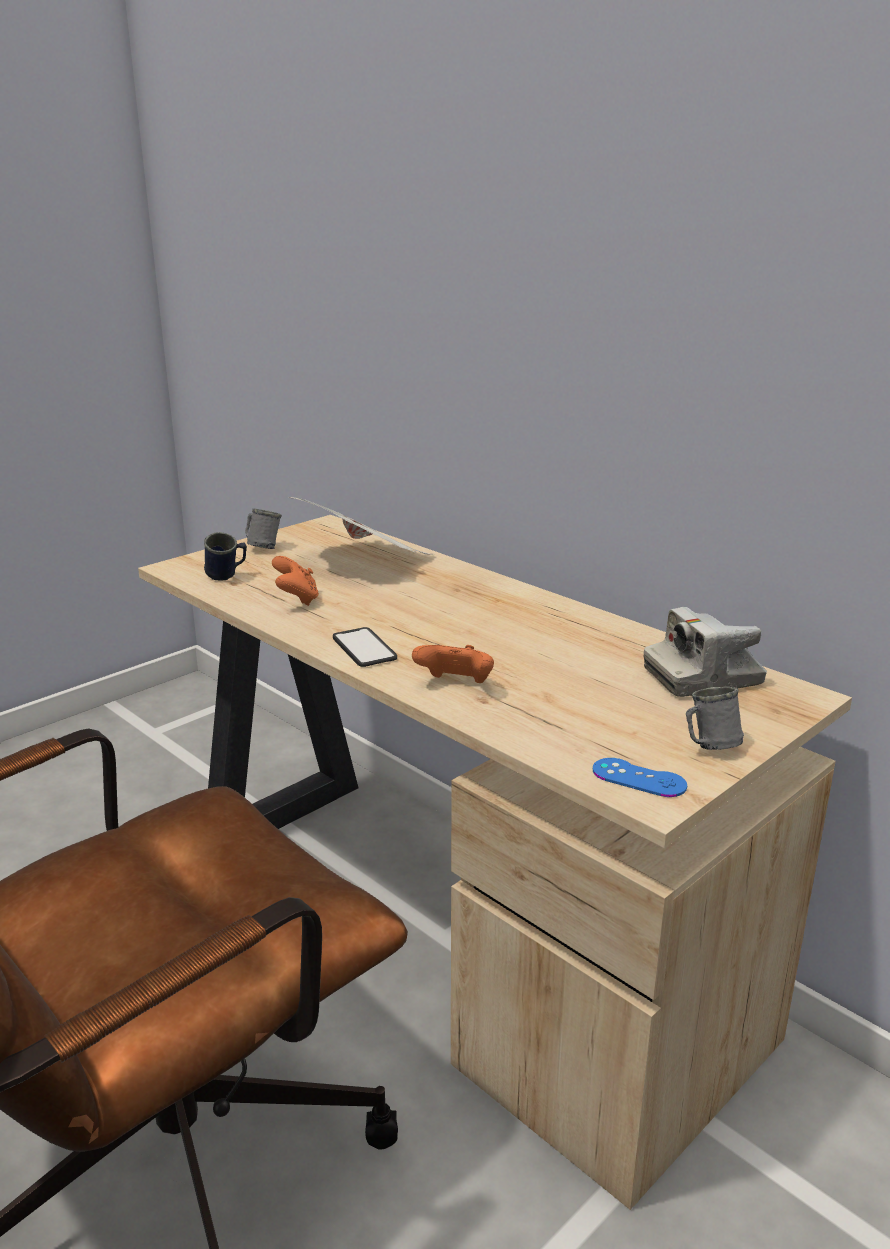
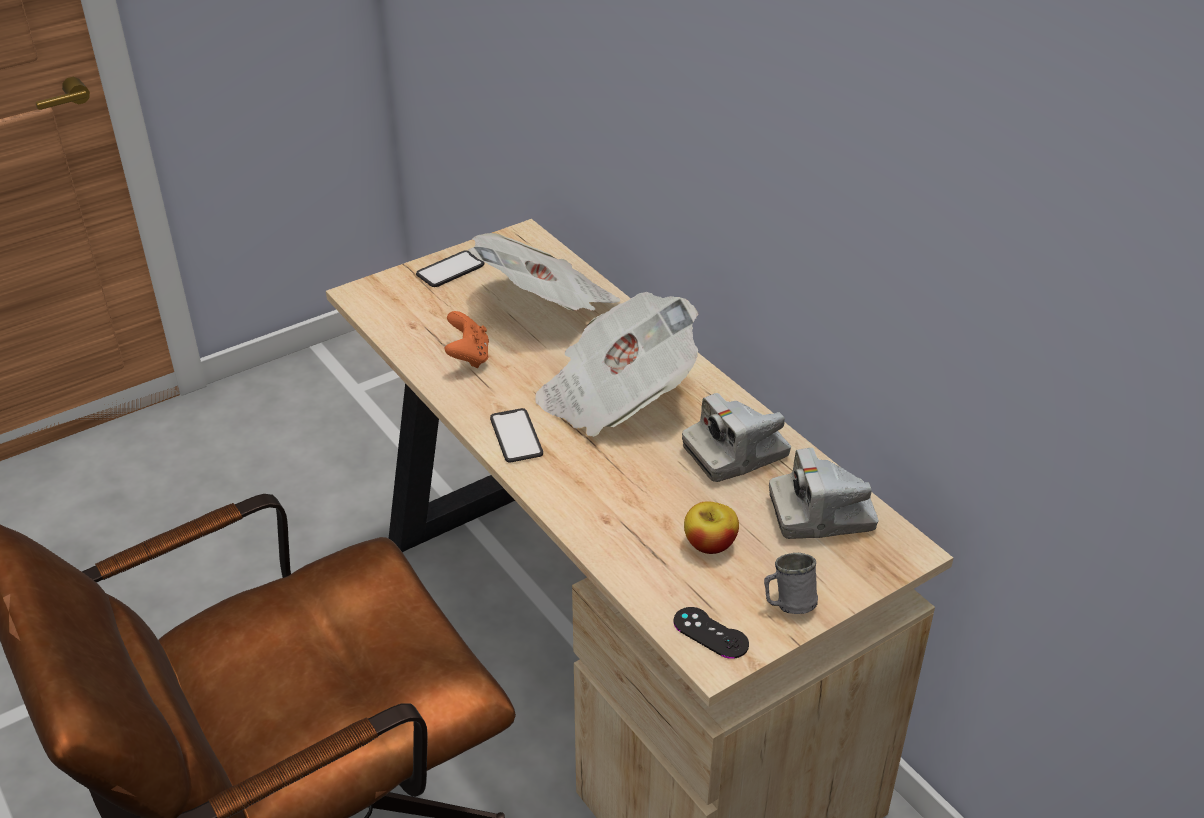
camera: 10 degrees right, 15 degrees up
blue mug [204,532,247,580] -> none
grey mug [245,509,282,549] -> phone [416,250,484,287]
orange game controller [412,645,494,683] -> none
blue game controller [593,758,687,797] -> black game controller [674,607,749,659]
none -> newspaper [535,292,698,437]
none -> camera [682,393,791,482]
none -> apple [684,501,739,554]

